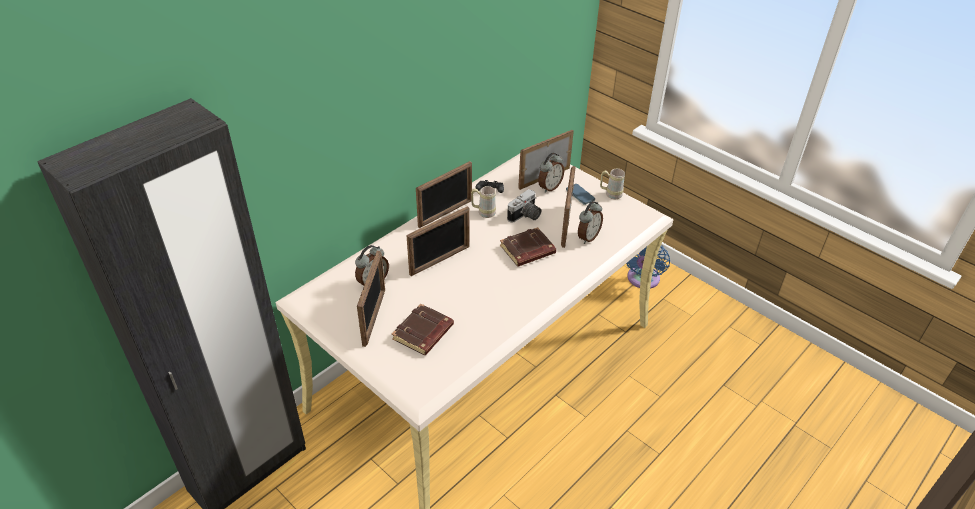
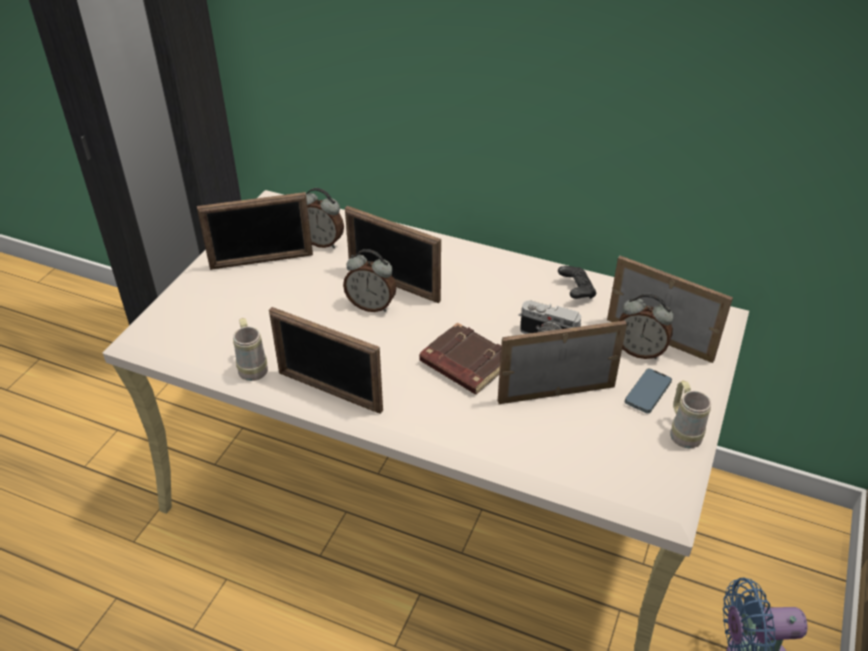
camera: 70 degrees right, 0 degrees up
brown book [392,304,454,355] -> none
picture frame [416,161,472,228] -> picture frame moved to [269,307,383,414]
beige mug [471,186,496,218] -> beige mug moved to [233,318,268,381]
alarm clock [578,201,603,244] -> alarm clock moved to [343,249,396,312]

